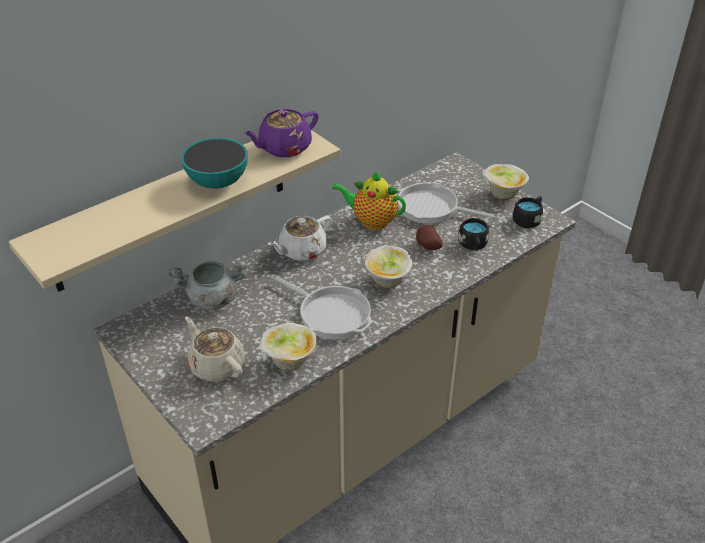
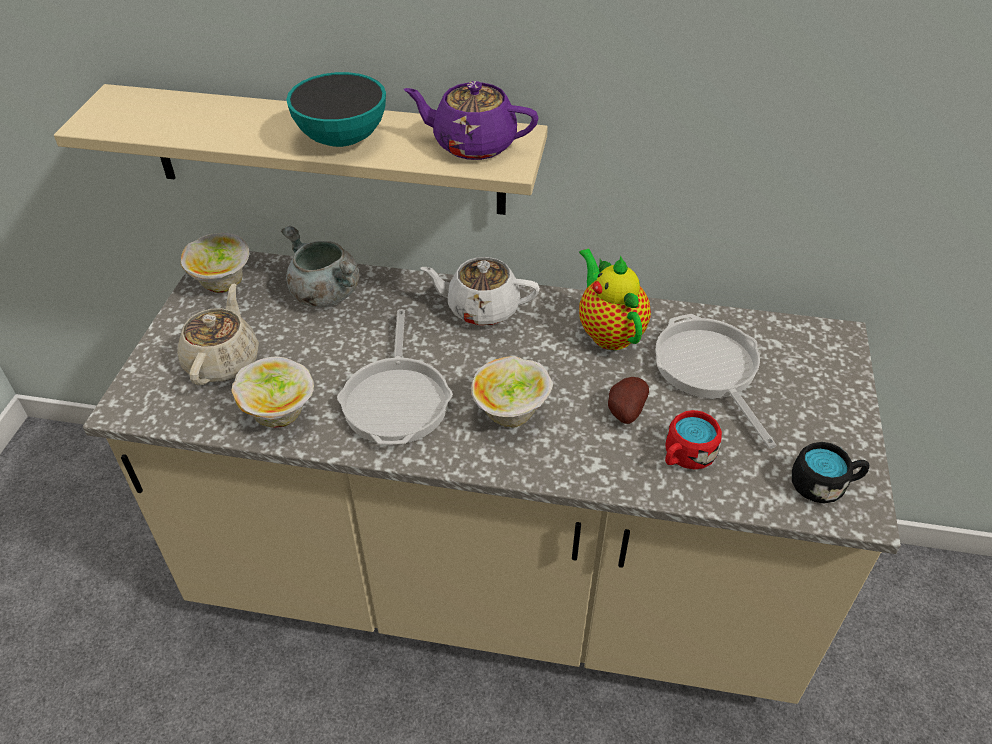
camera: 50 degrees right, 5 degrees up
black mug [458,218,489,251] -> red mug [665,410,722,470]
bowl [483,164,529,200] -> bowl moved to [181,233,250,293]

